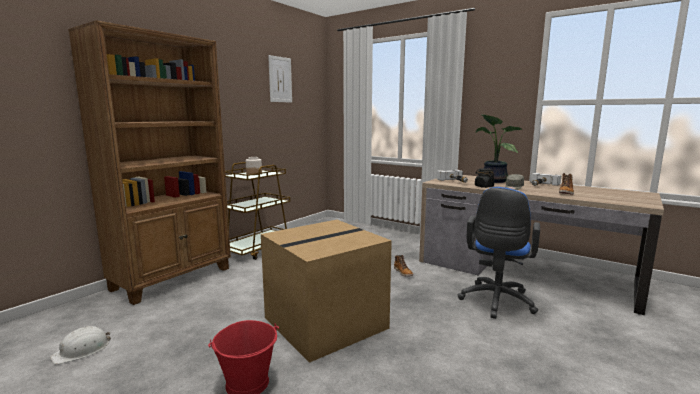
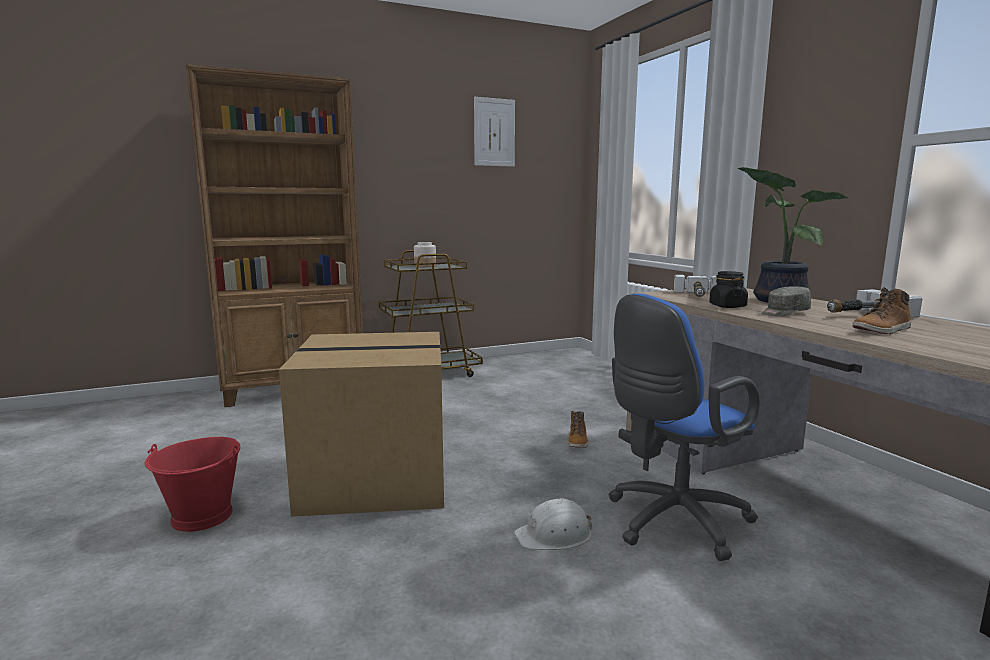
camera: 30 degrees right, 0 degrees up
white hard hat [50,326,111,364] -> white hard hat moved to [514,498,592,550]

